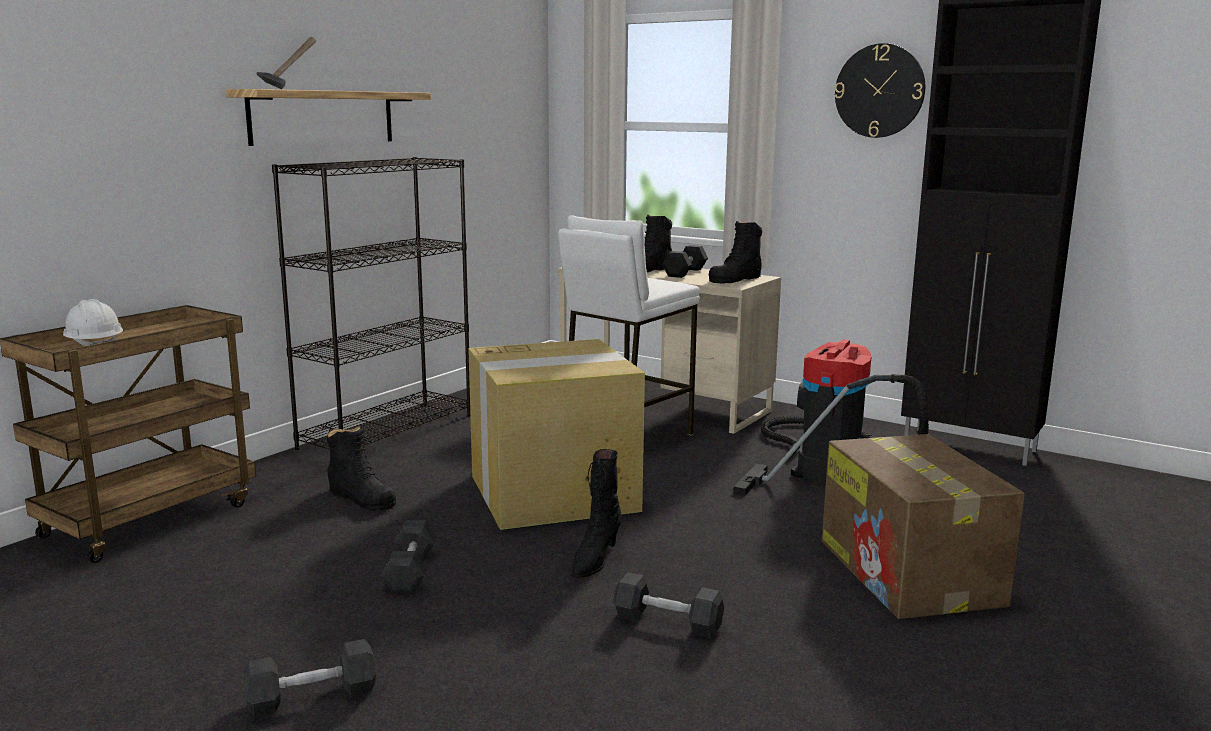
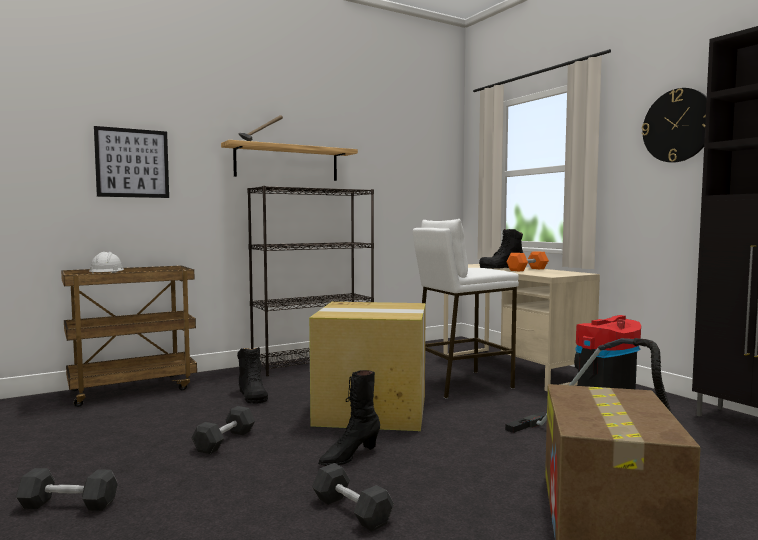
camera: 25 degrees right, 10 degrees down
black dumbbell [662,245,708,278] -> orange dumbbell [506,251,549,271]
black boot [709,221,762,284] -> none
none -> picture [94,126,169,198]

